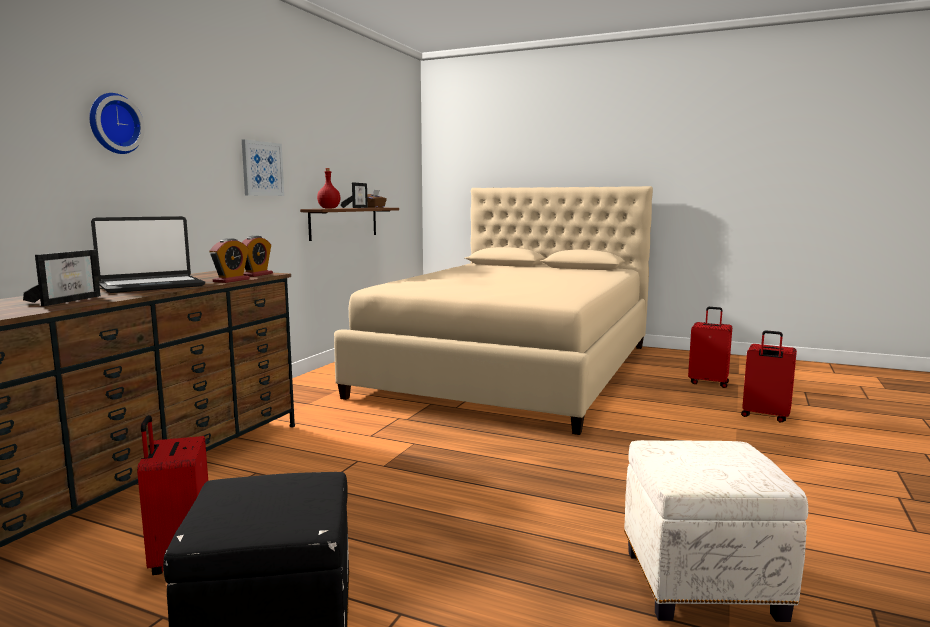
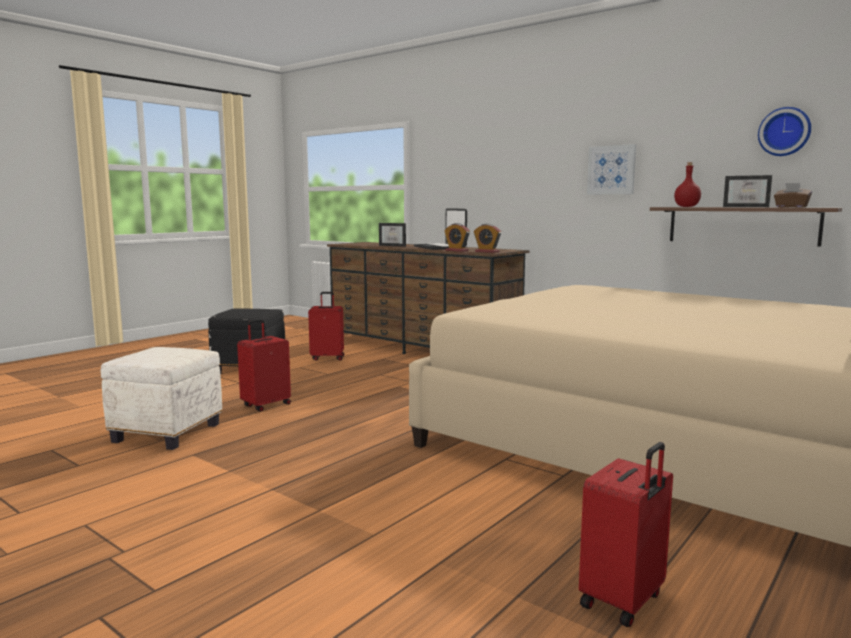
camera: 105 degrees right, 0 degrees up
wall clock [89,93,145,154] -> wall clock moved to [758,107,811,156]
red suitcase [741,330,797,423] -> red suitcase moved to [237,319,291,412]

